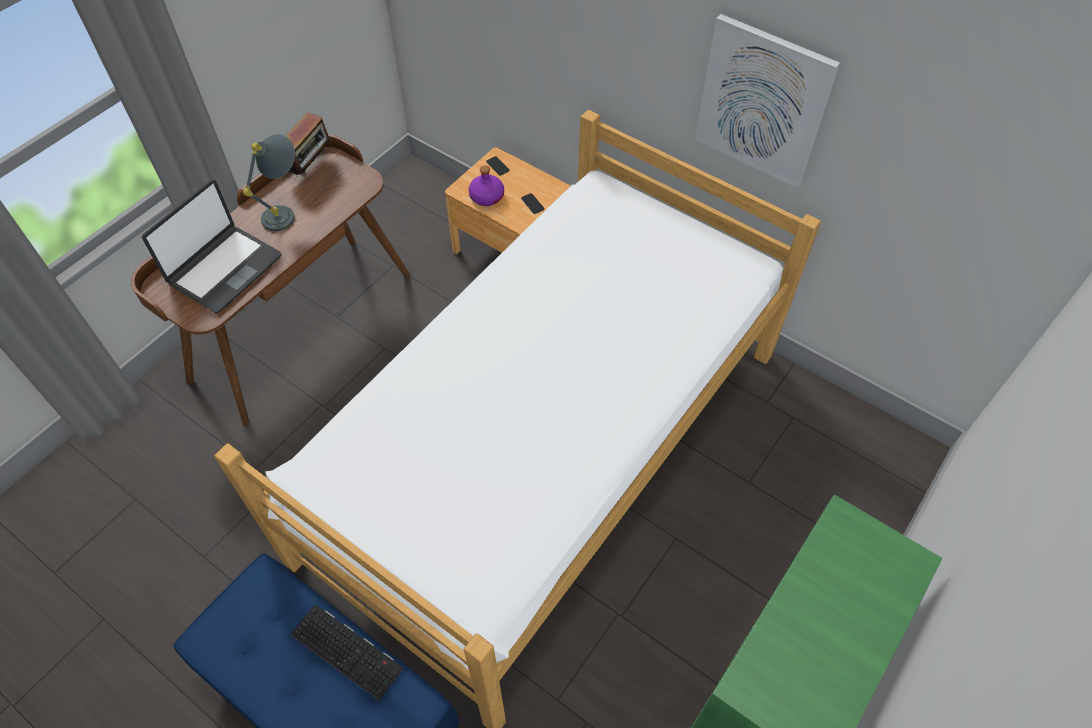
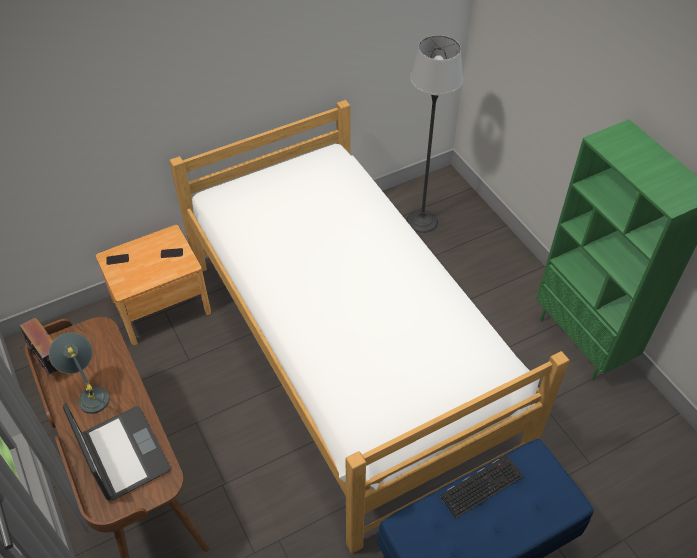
camera: 65 degrees left, 5 degrees down
purple bottle [469,166,504,206] -> none
picture [695,14,840,188] -> none
none -> floor lamp [406,35,463,233]

